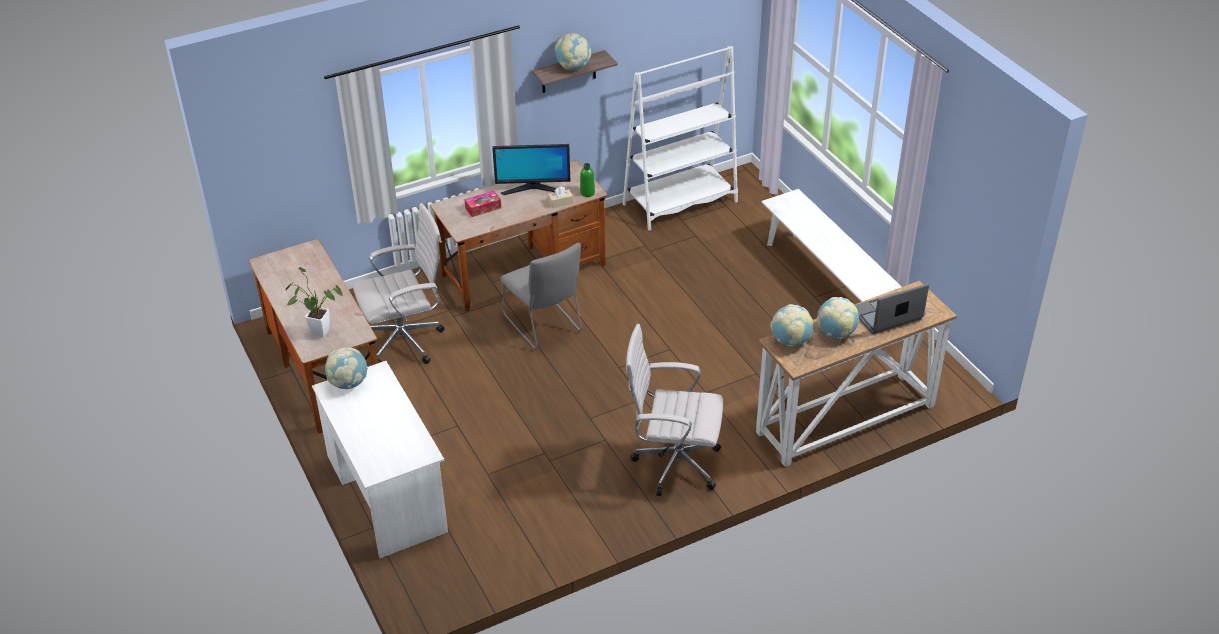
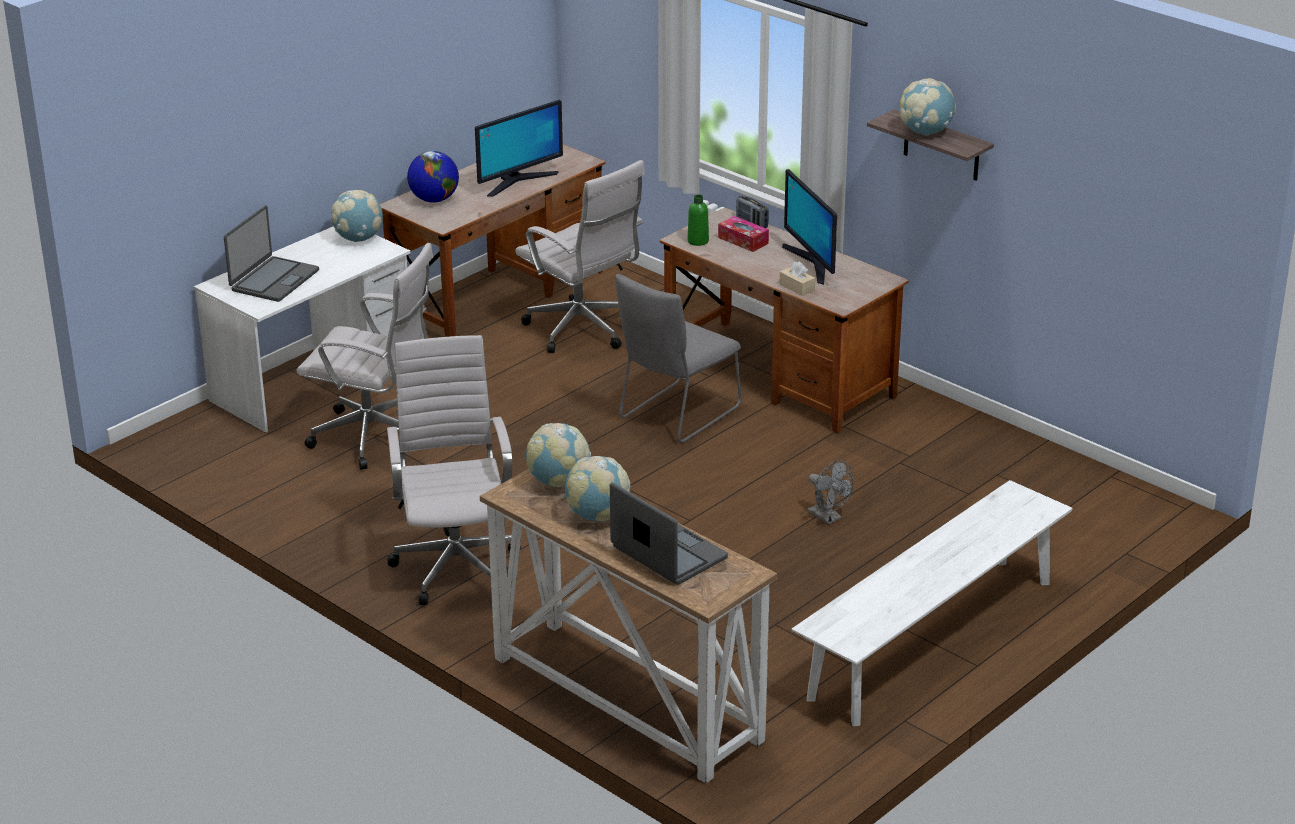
camera: 70 degrees right, 10 degrees down
potted plant [285,267,343,338] -> globe [407,151,459,203]
green bottle [580,163,595,197] -> green bottle moved to [687,195,709,246]
white bookcase [623,46,738,231] -> none
none -> laptop [224,206,319,302]
none -> white office chair [296,243,433,470]
none -> monitor [475,100,563,197]
none -> radio [736,195,769,228]
none -> grey fan [808,460,853,525]

